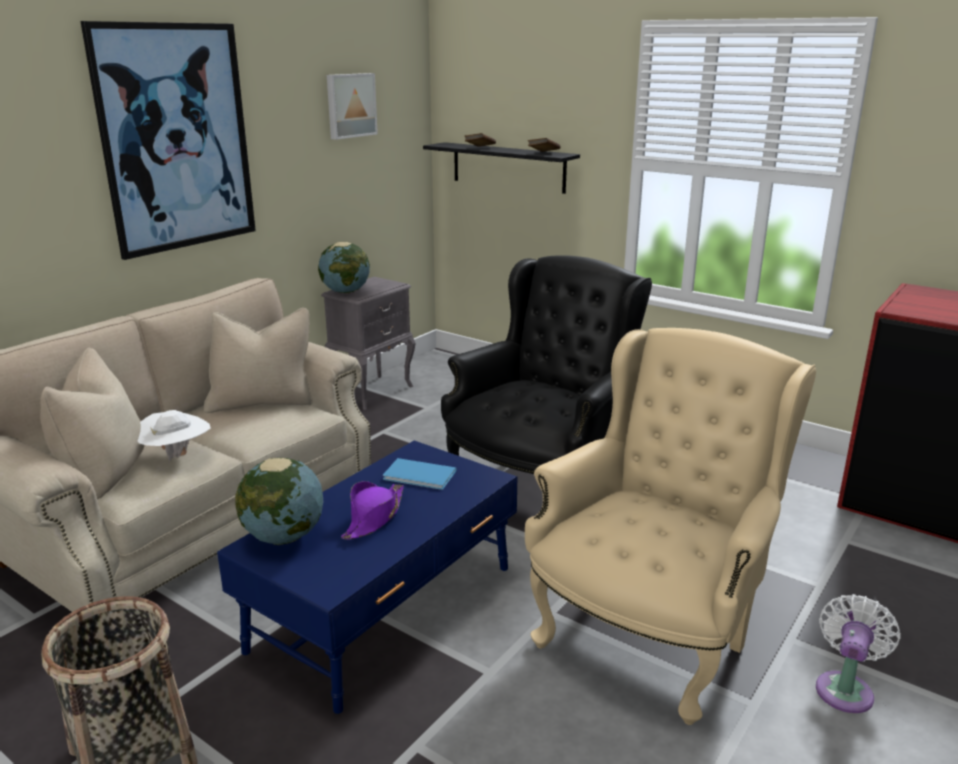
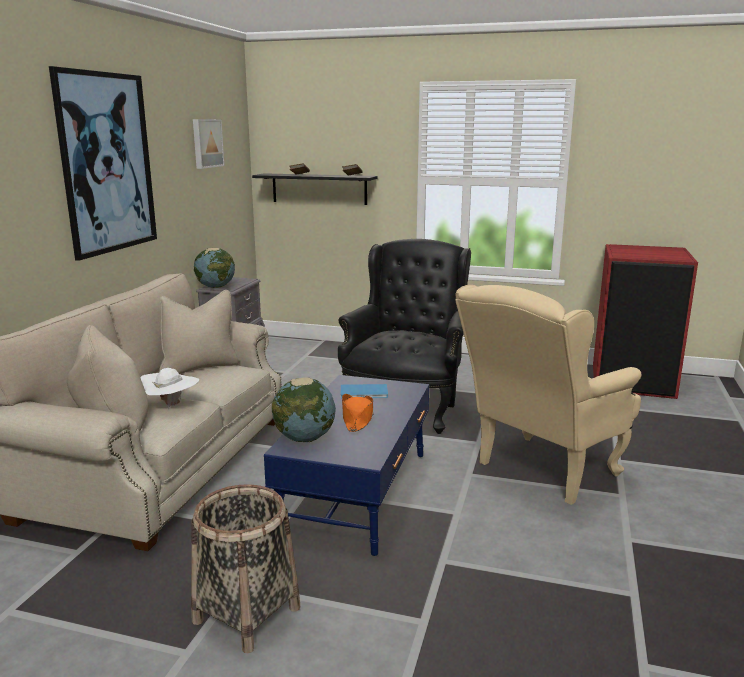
camera: 20 degrees left, 5 degrees down
purple hat [341,481,404,540] -> orange hat [342,394,374,432]
beige armchair [525,328,816,725] -> beige armchair turned 150 degrees counterclockwise [455,285,641,505]
white fan [816,594,901,713] -> none

